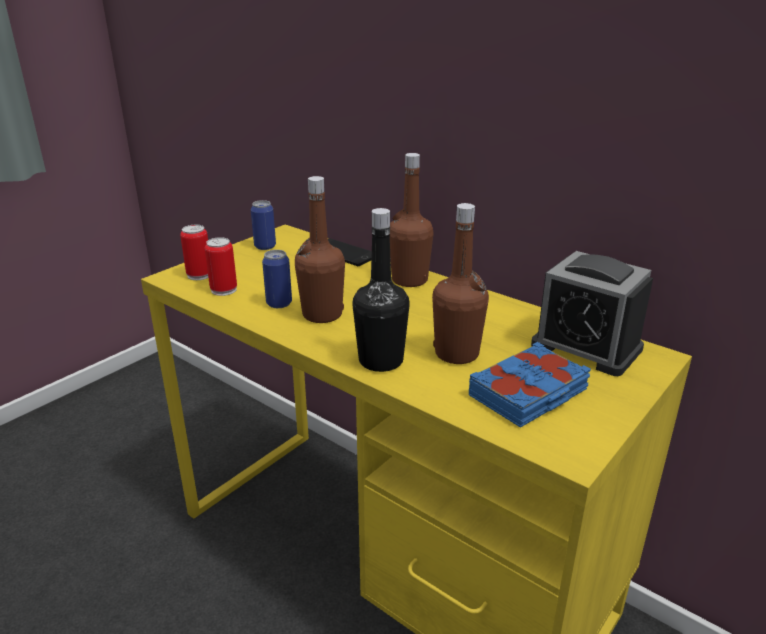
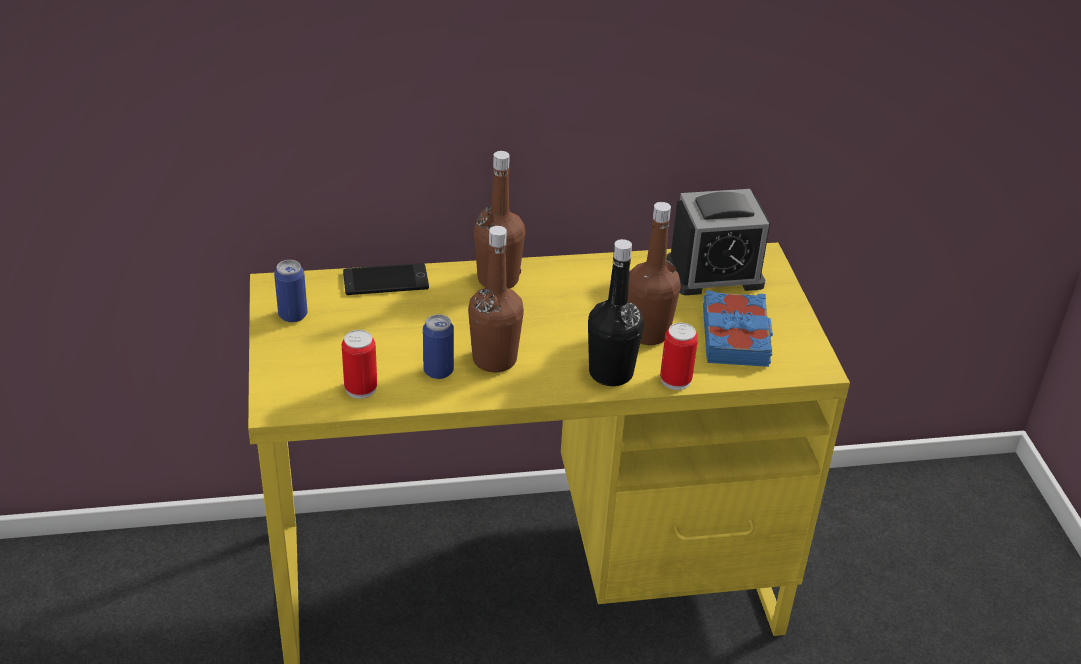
camera: 50 degrees left, 10 degrees up
can [180,225,208,280] -> can moved to [660,323,698,390]

